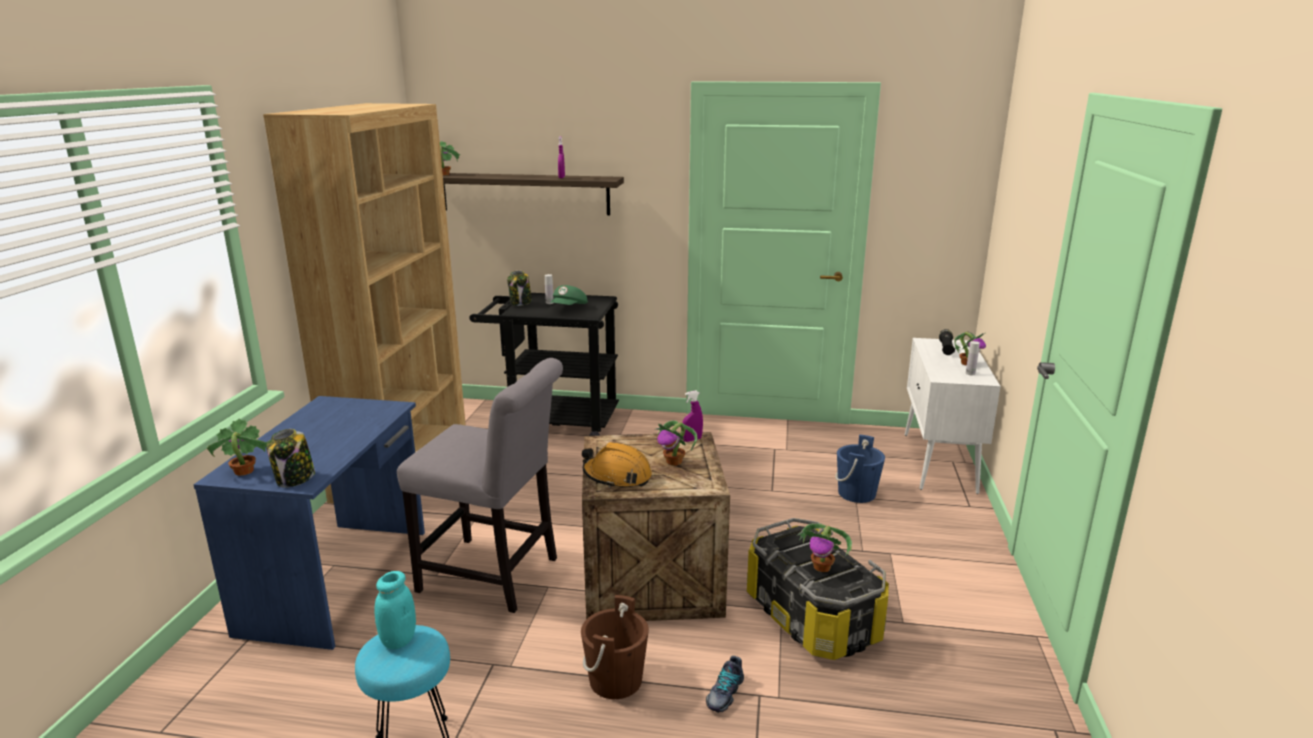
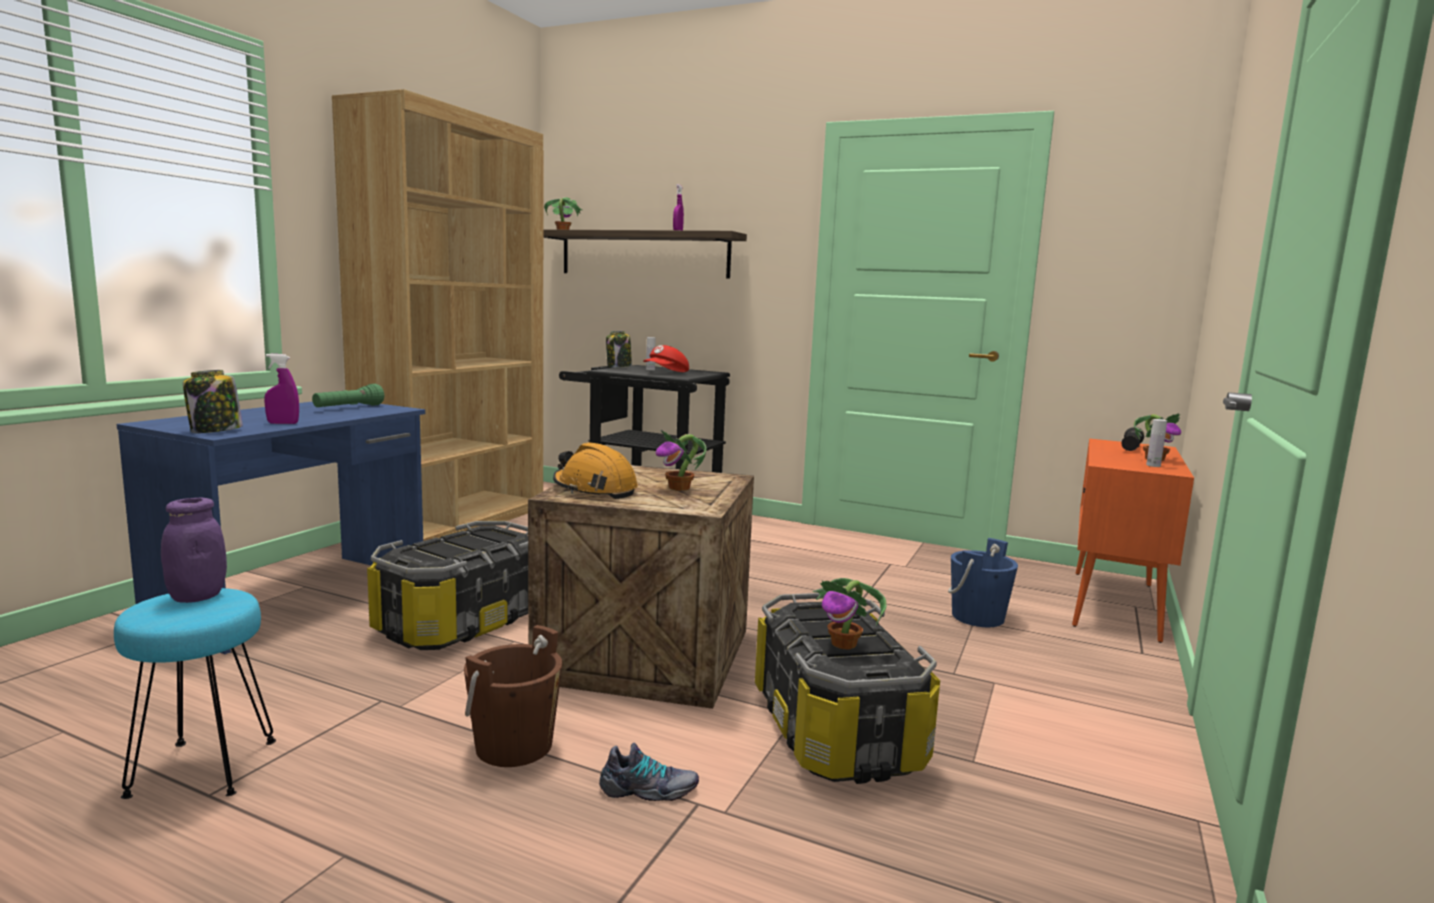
camera: 15 degrees right, 10 degrees down
potted plant [207,419,270,476] -> none
turquoise jar [375,571,416,649] -> purple jar [161,498,227,603]
grey chair [397,358,563,613] -> storage box [367,521,528,650]
green cap [551,285,588,305] -> red cap [643,345,689,372]
purple spray bottle [682,391,703,442] -> purple spray bottle moved to [264,354,299,424]
shoe [706,656,744,713] -> shoe turned 135 degrees counterclockwise [599,743,699,801]
white cabinet [904,338,1001,494] -> orange cabinet [1072,438,1194,643]
none -> green flashlight [312,384,384,407]

